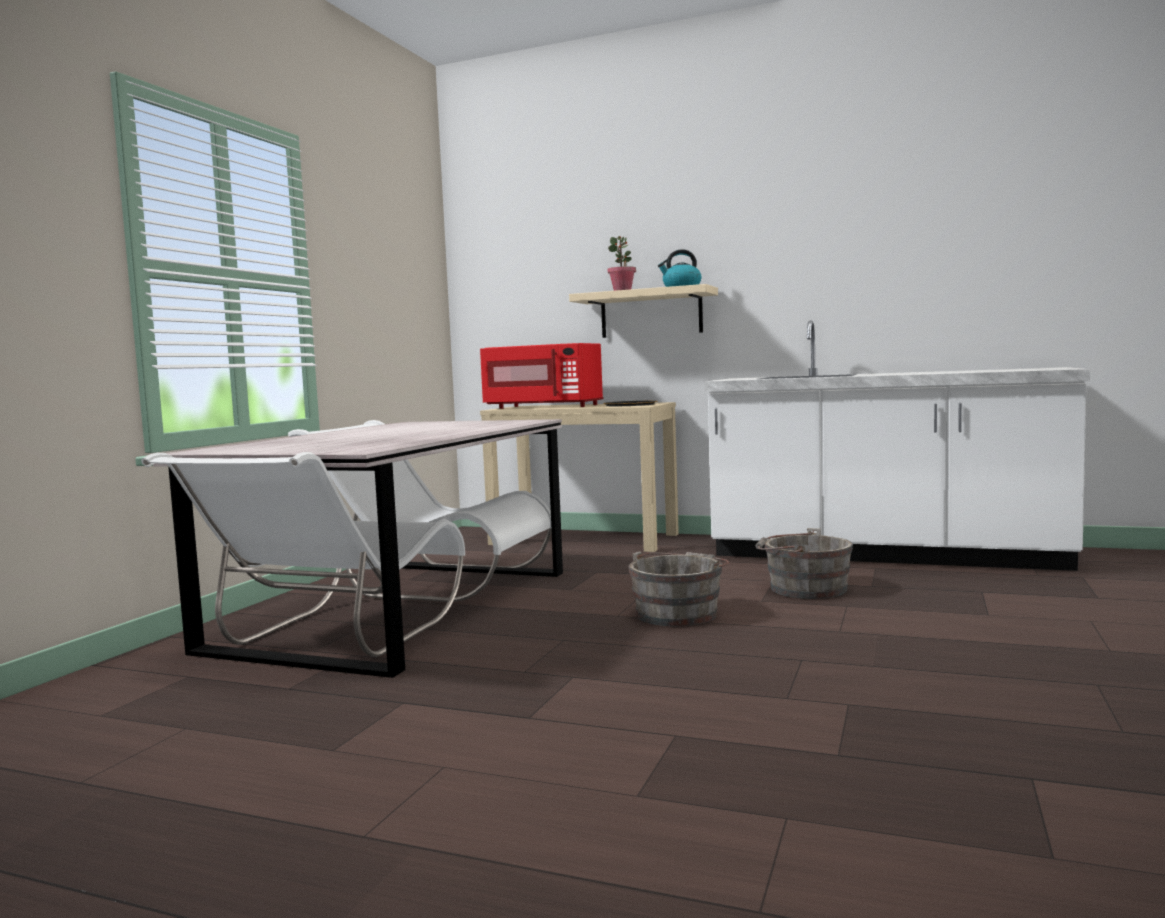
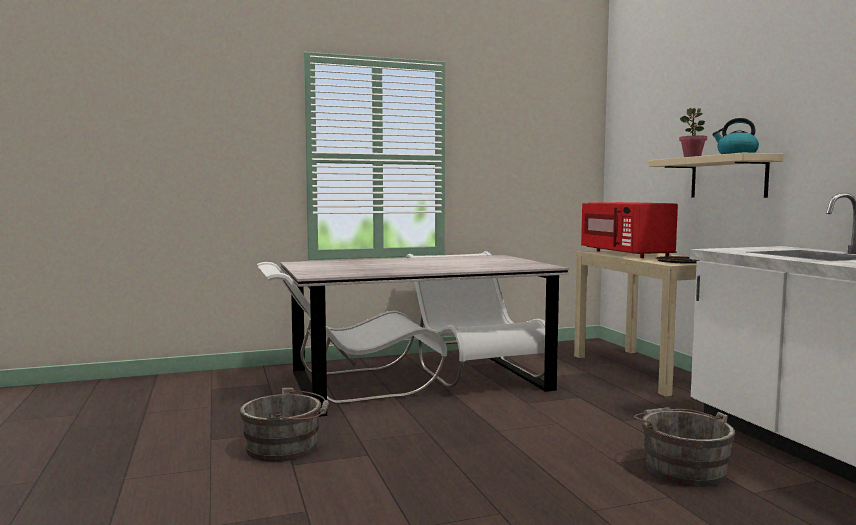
camera: 50 degrees right, 0 degrees up
grey bucket [628,551,729,626] -> grey bucket moved to [240,388,329,462]

